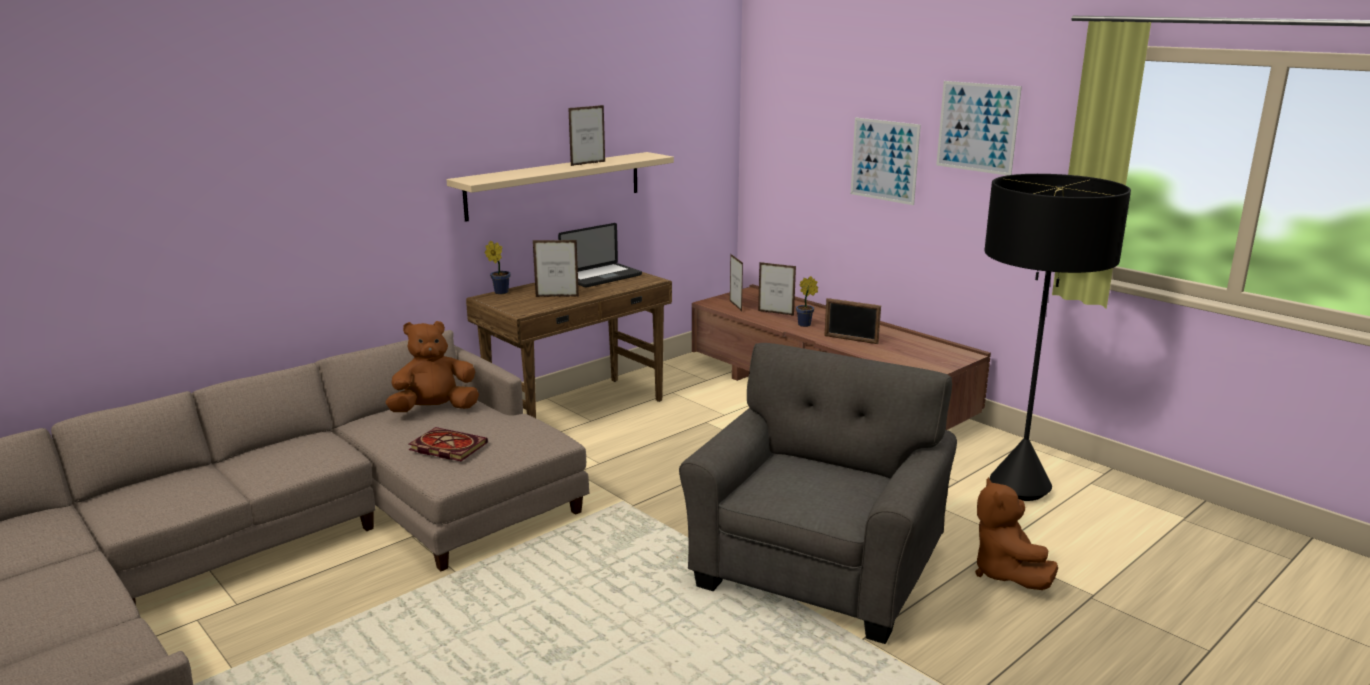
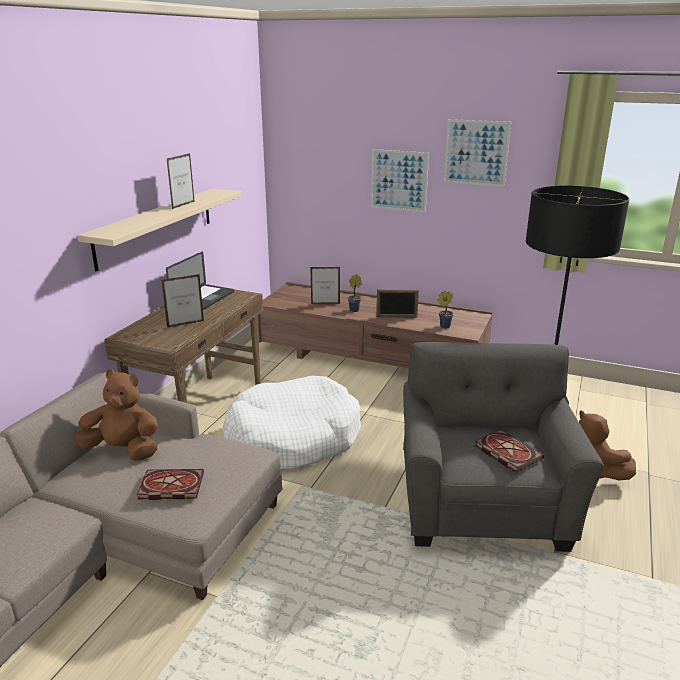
camera: 25 degrees left, 5 degrees up
brown plush toy [385,321,479,412] -> brown plush toy turned 60 degrees clockwise [73,369,158,461]
potted plant [485,241,511,294] -> potted plant moved to [437,291,454,328]
picture frame [730,254,743,311] -> none
none -> white dog bed [223,376,361,469]
none -> book [474,429,544,473]

